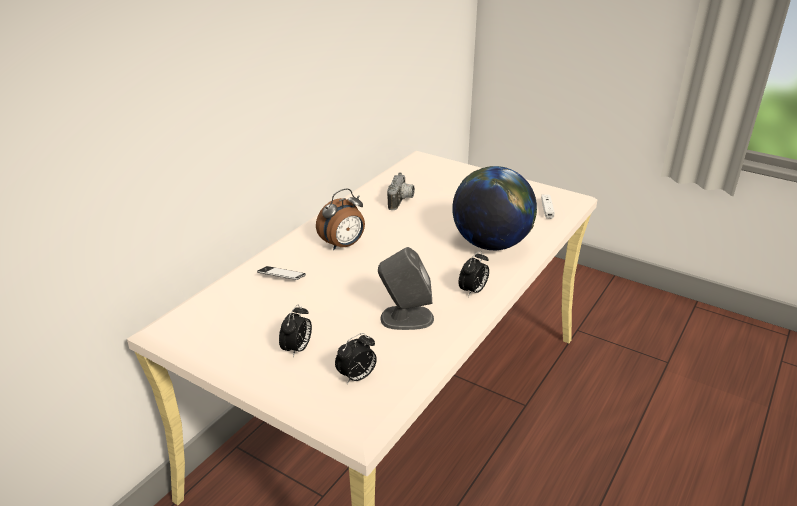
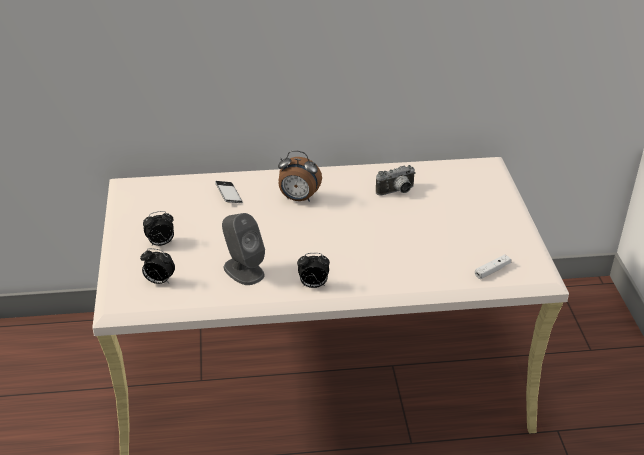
camera: 50 degrees right, 5 degrees up
globe [452,166,537,250] -> none

